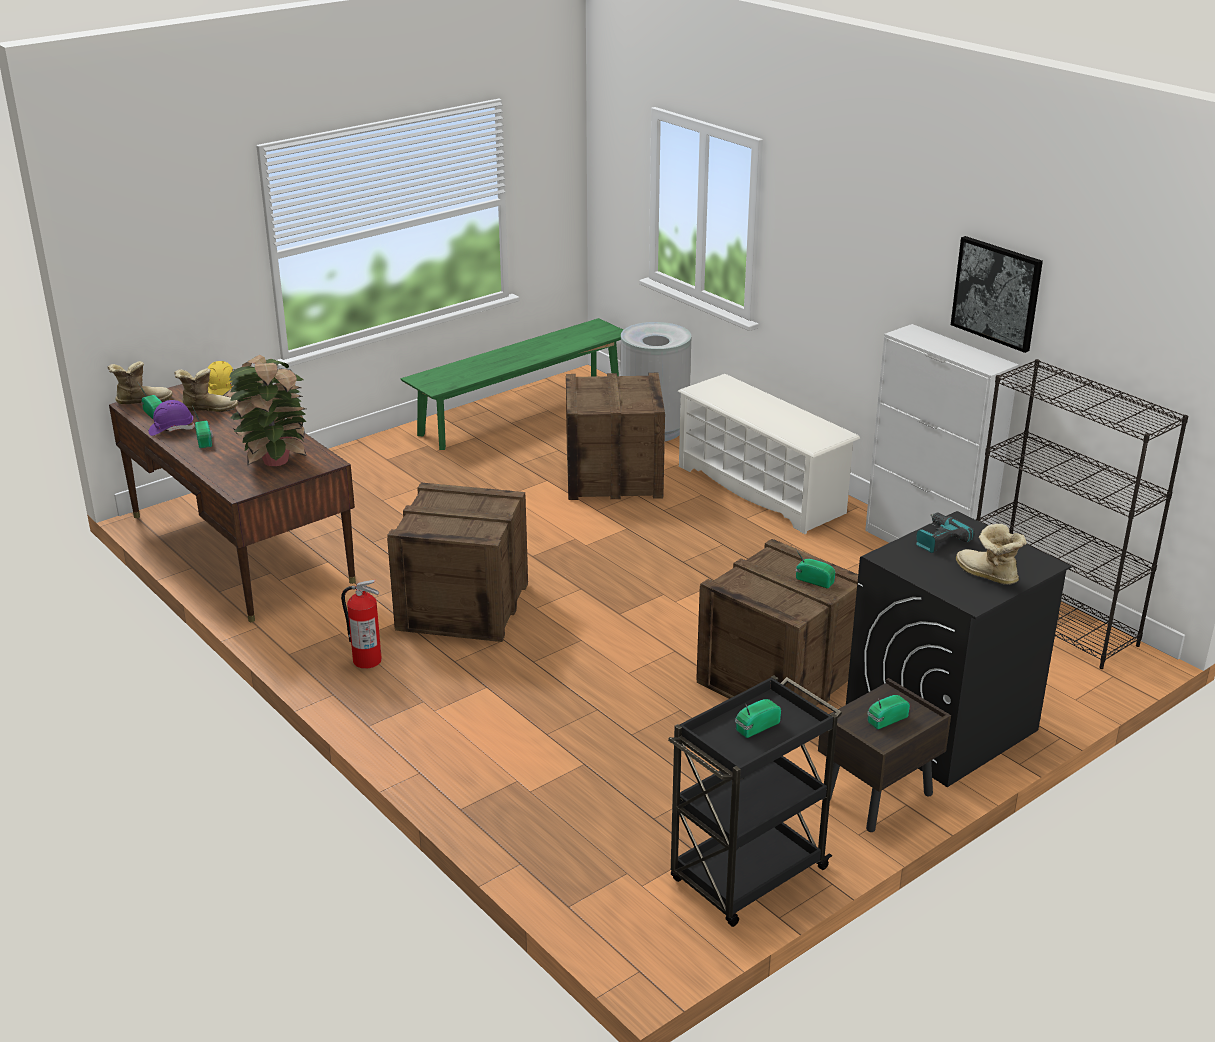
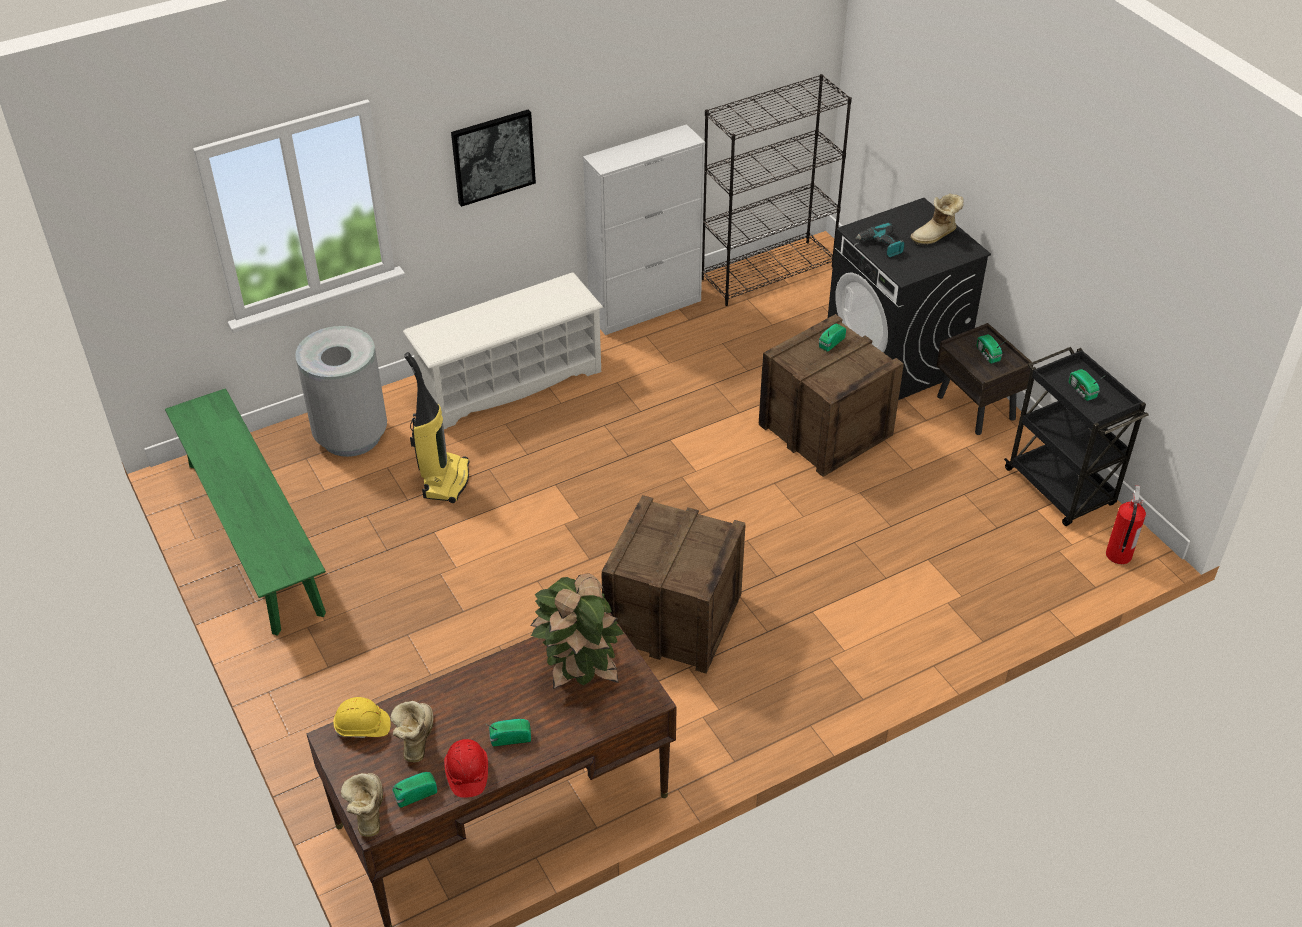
camera: 80 degrees left, 15 degrees up
purple hard hat [149,400,195,436] -> red hard hat [444,739,488,798]
fire extinguisher [341,580,382,669] -> fire extinguisher moved to [1106,485,1146,564]
crate [566,373,665,500] -> vacuum cleaner [404,352,470,503]
picture [951,236,1043,353] -> picture moved to [451,109,536,207]

